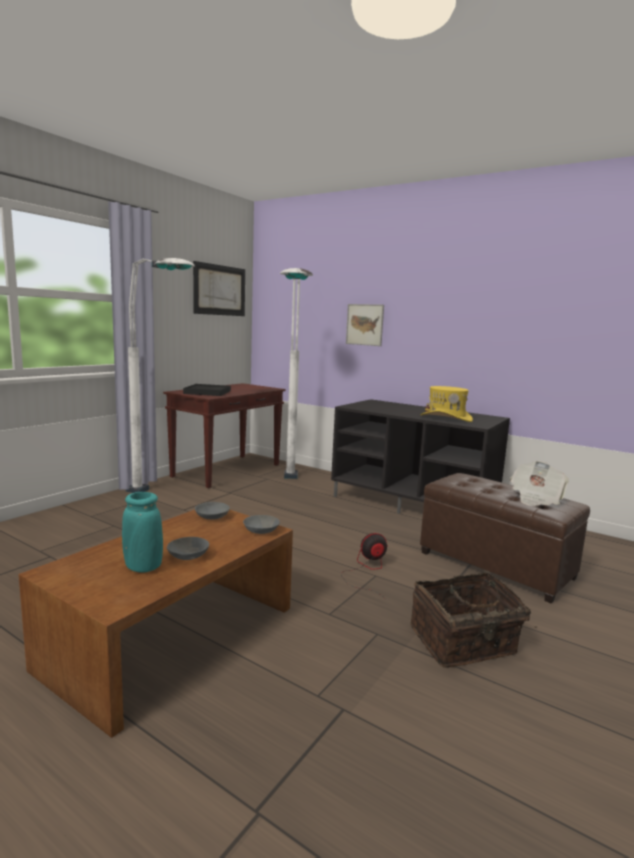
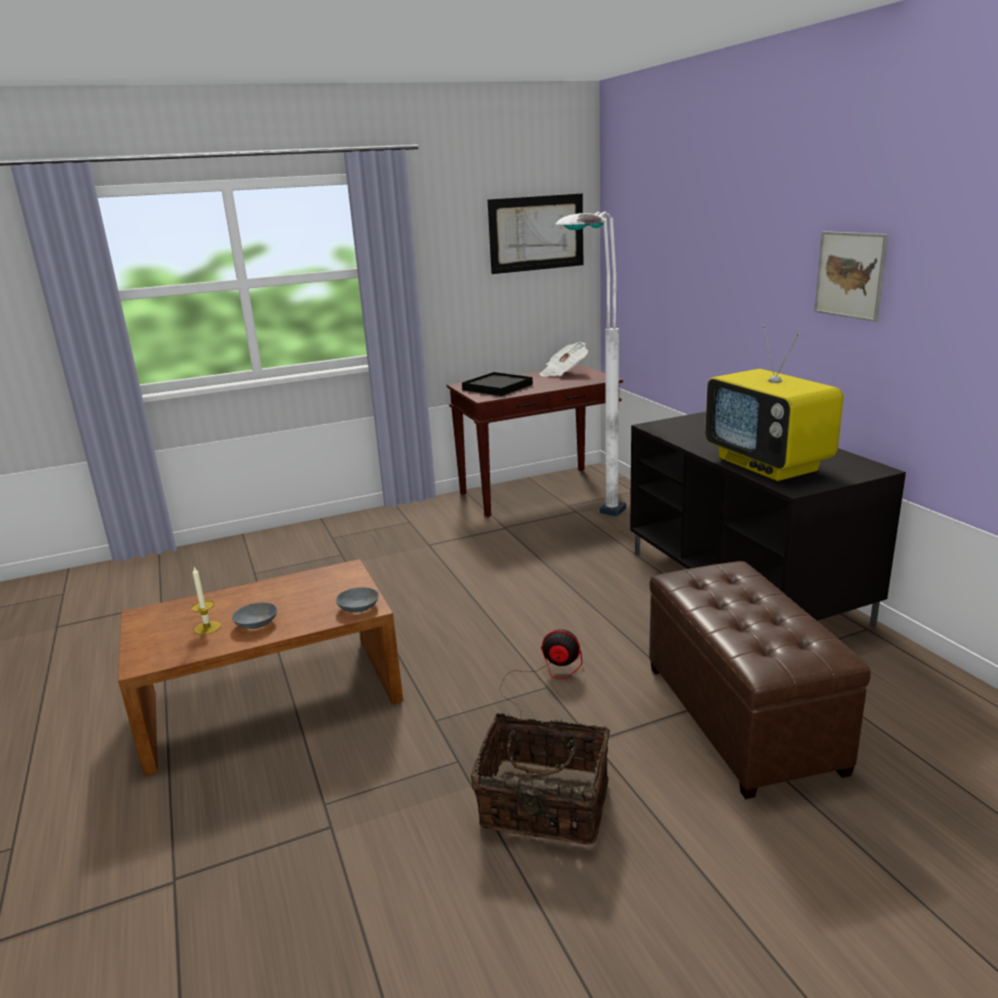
camera: 35 degrees right, 10 degrees up
turquoise vase [122,492,163,573] -> candle [191,567,221,635]
white floor lamp [126,258,195,493] -> none
grey bowl [195,502,230,520] -> none
picture [346,304,384,346] -> picture moved to [814,231,889,322]
yellow hat [420,386,473,422] -> television [705,325,843,481]
newspaper [510,461,569,506] -> newspaper moved to [540,342,588,376]

